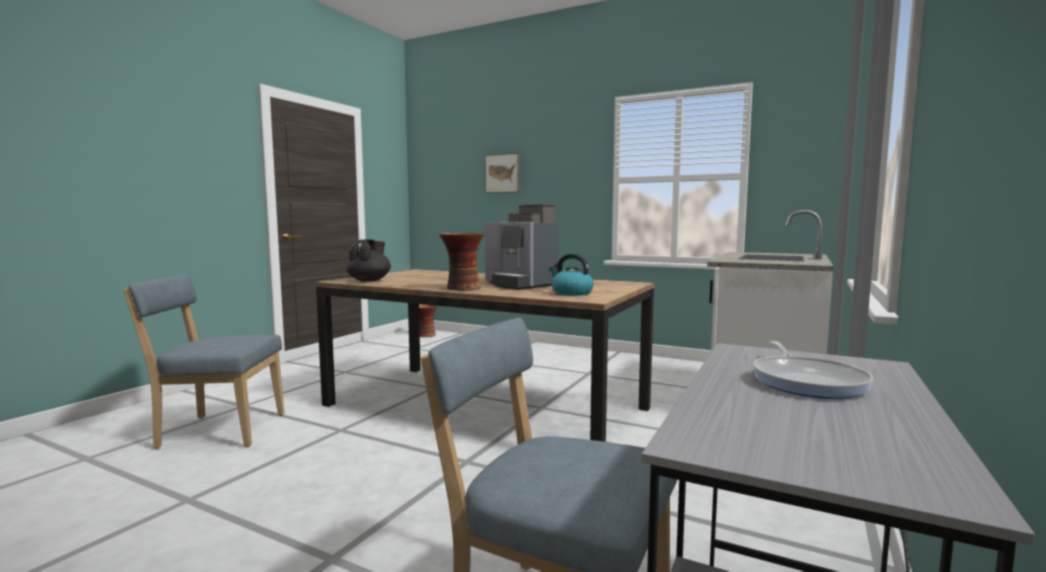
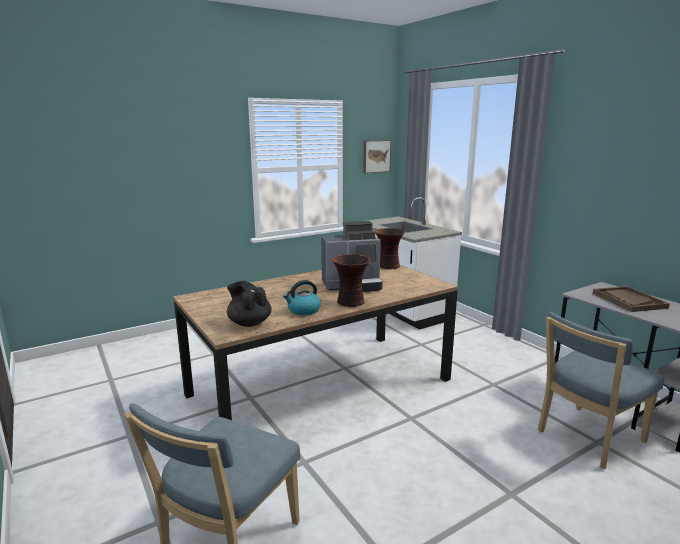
camera: 60 degrees left, 10 degrees up
vase [419,304,438,337] -> vase moved to [375,228,405,269]
picture [485,153,520,193] -> picture moved to [363,140,391,173]
kettle [549,254,594,296] -> kettle moved to [283,280,321,316]
frying pan [753,341,874,399] -> brown tray [593,286,670,312]

